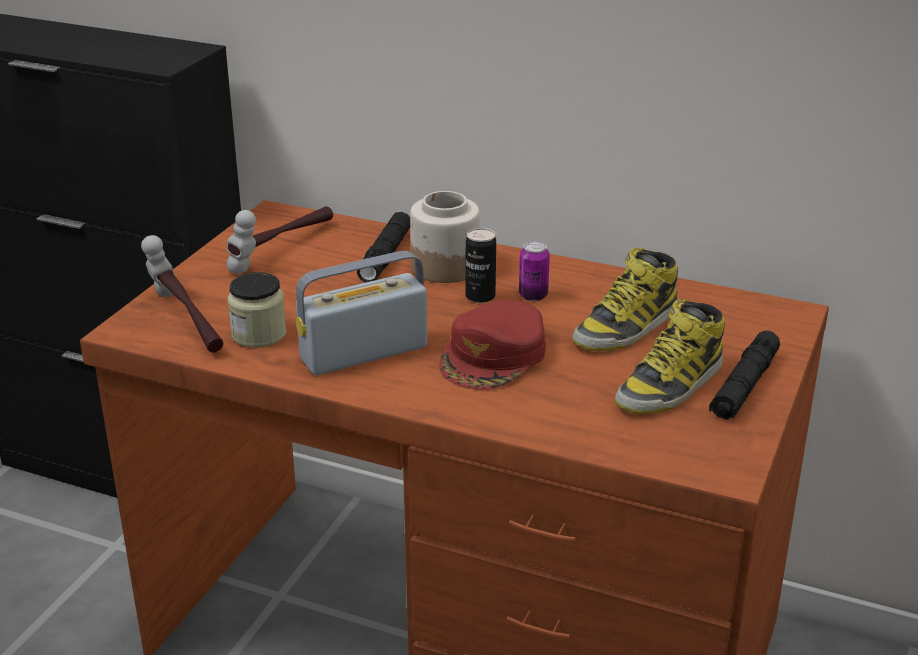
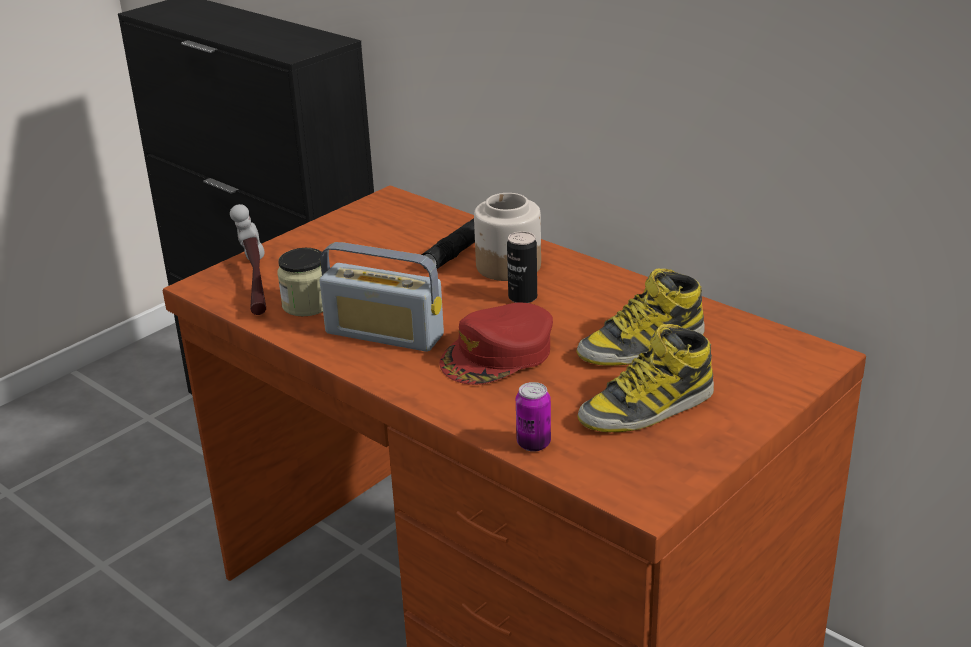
camera: 20 degrees right, 0 degrees up
hammer [227,206,333,274] -> none
radio [296,251,427,375] -> radio turned 150 degrees counterclockwise [320,242,444,352]
can [519,241,550,301] -> can moved to [516,382,551,452]
black flashlight [709,331,780,419] -> none

